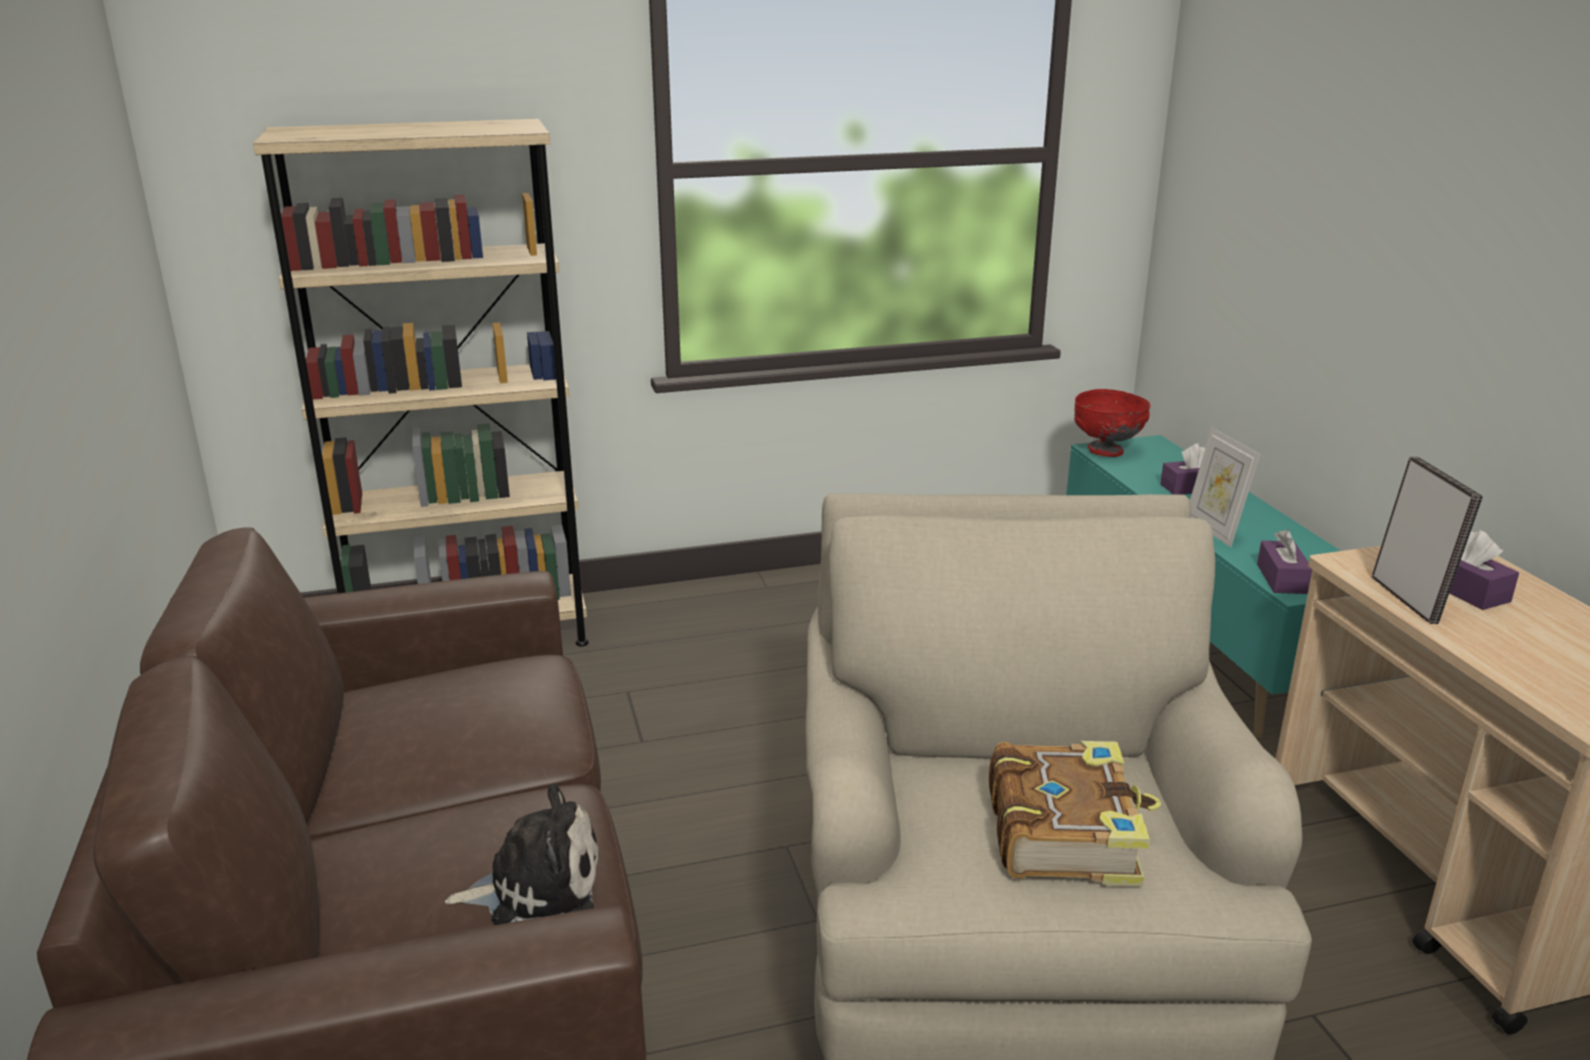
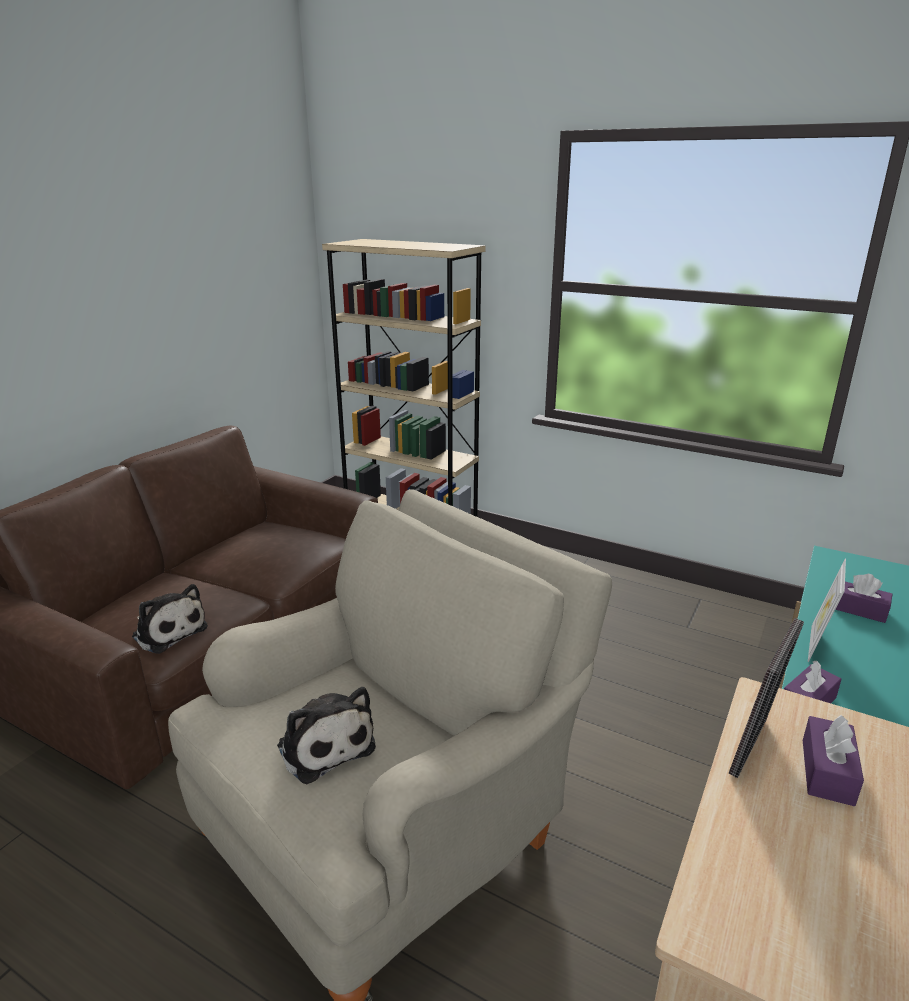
camera: 45 degrees right, 0 degrees up
book [989,741,1161,886] -> plush toy [277,687,376,784]
red bowl [1074,389,1150,457] -> none

